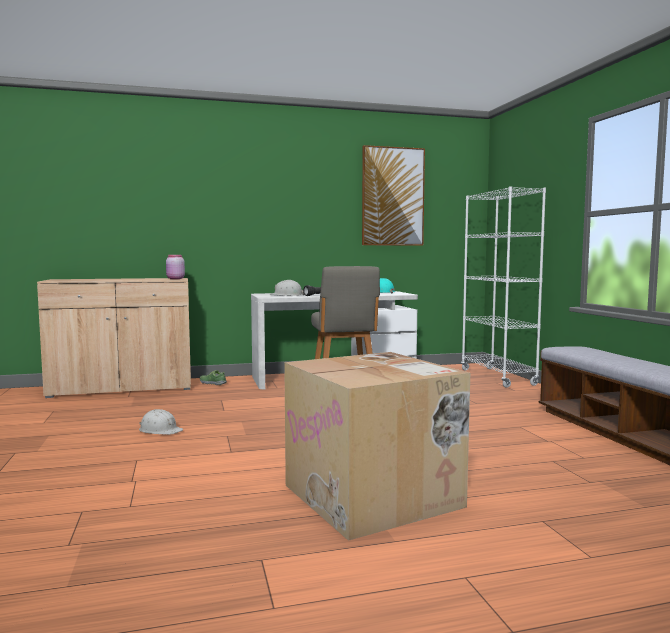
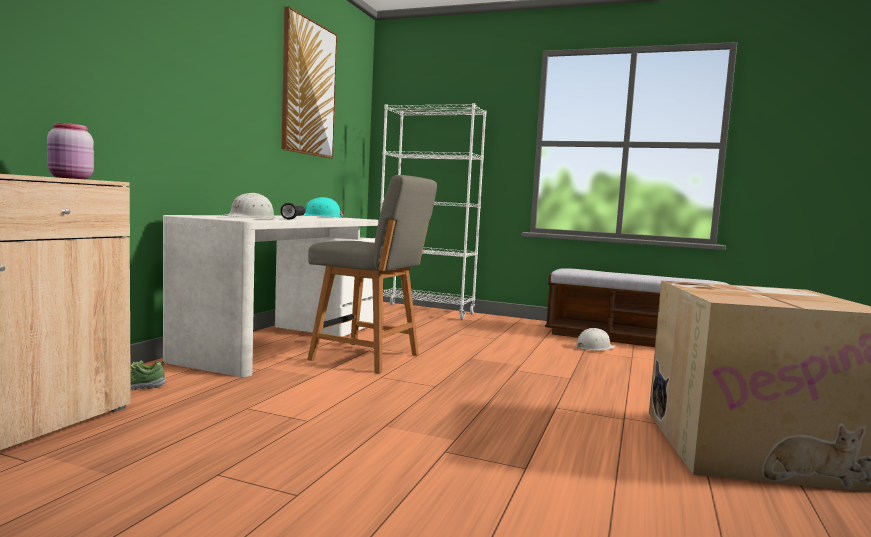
camera: 55 degrees left, 0 degrees up
white hard hat [139,409,184,435] -> white hard hat moved to [575,328,616,351]

